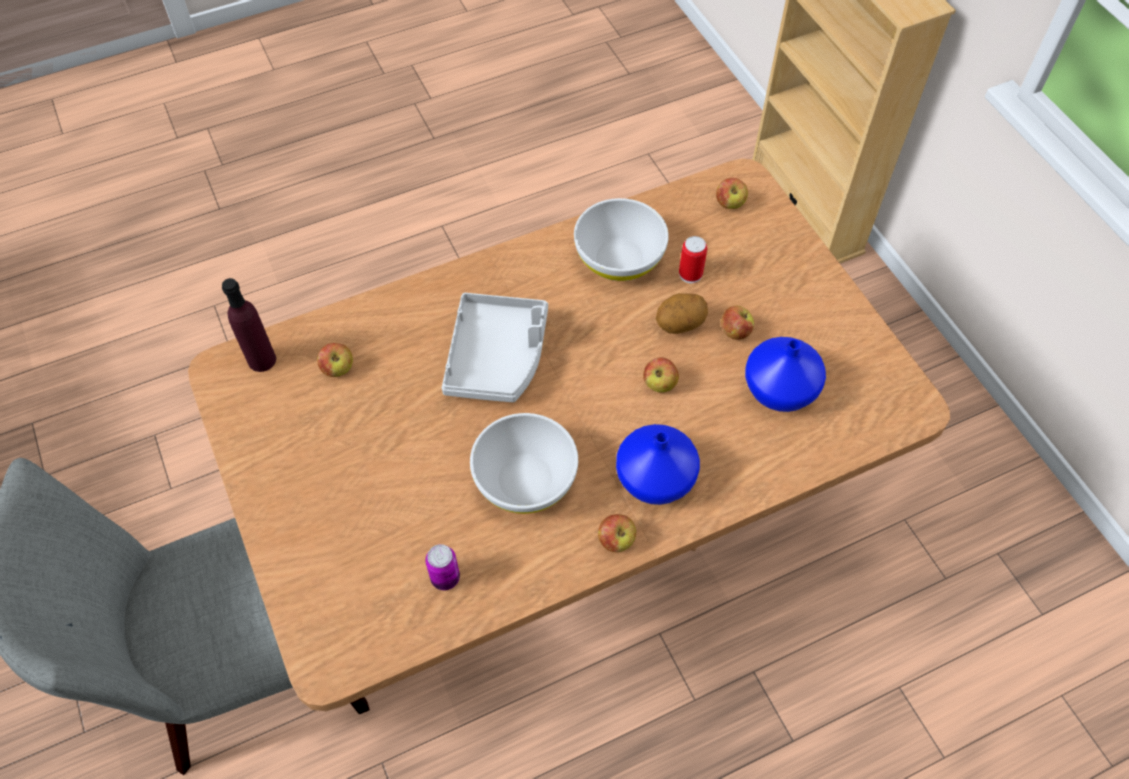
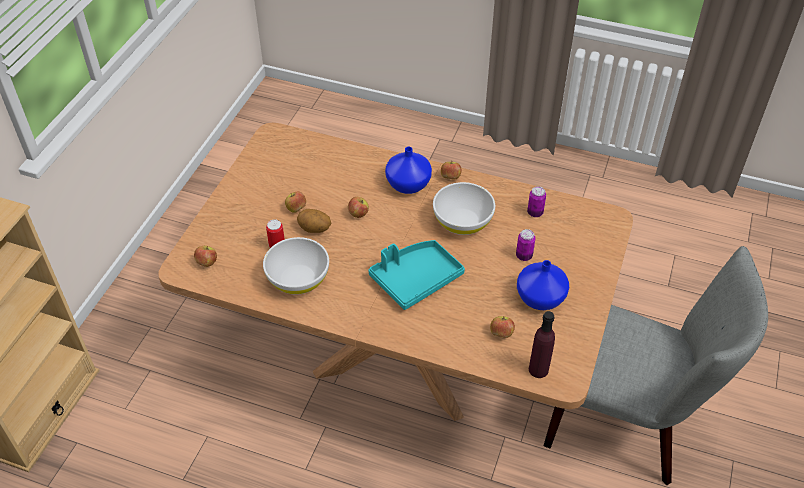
camera: 135 degrees left, 10 degrees down
grey tray [442,293,548,402] -> turquoise tray [368,240,465,310]
blue vase [745,337,826,412] -> blue vase moved to [517,260,569,310]
none -> can [516,229,536,261]

